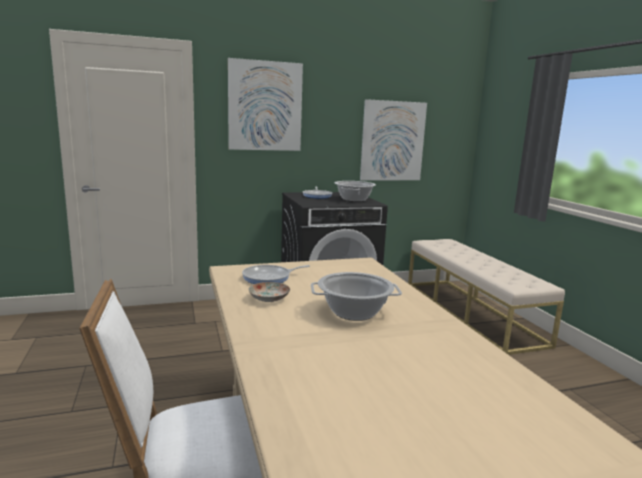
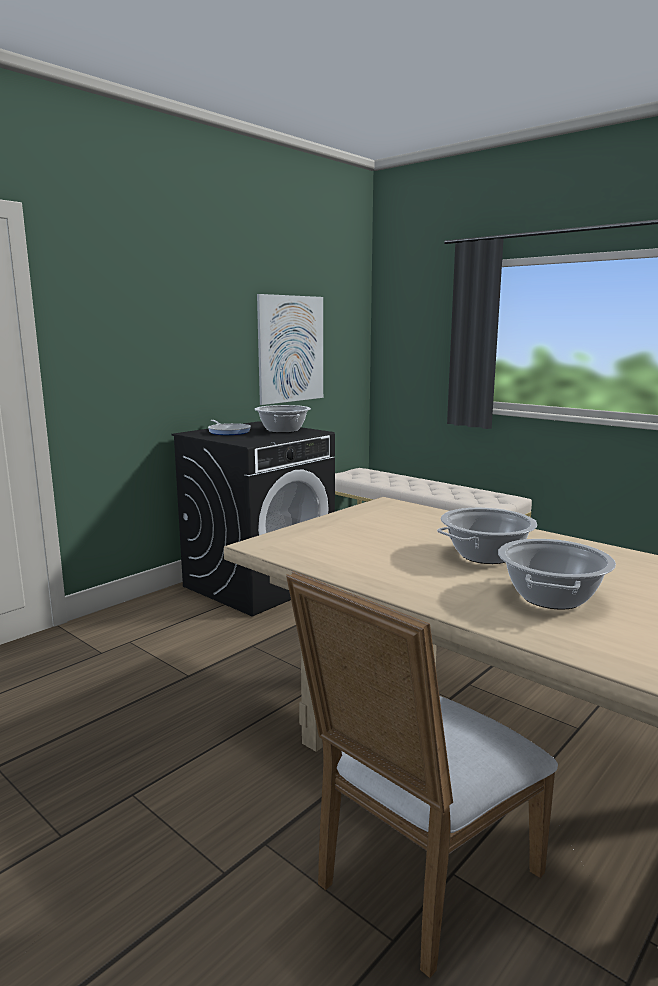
camera: 30 degrees left, 0 degrees up
picture [228,58,303,151] -> none
frying pan [242,265,310,284] -> none
plate [248,282,290,302] -> none
none -> cooking pot [498,539,616,610]

